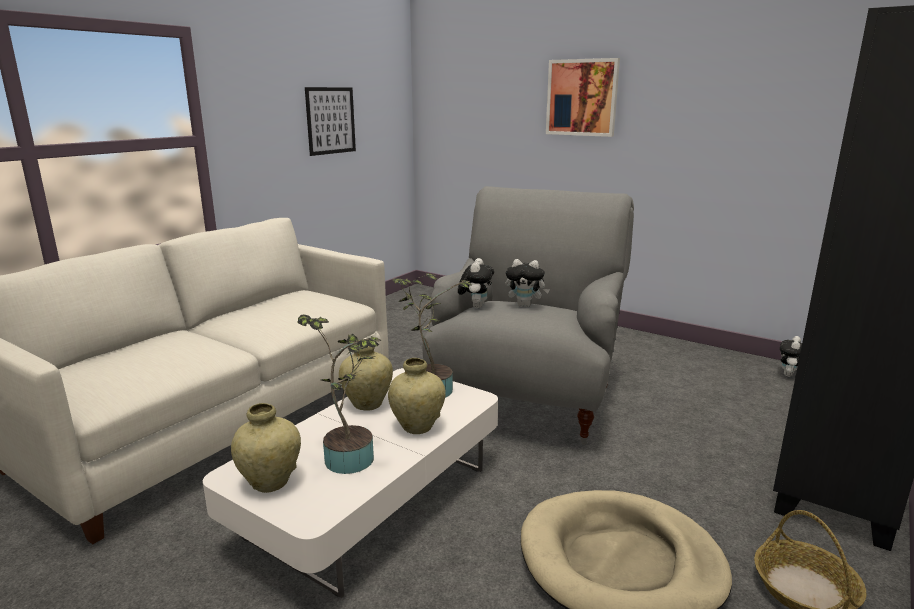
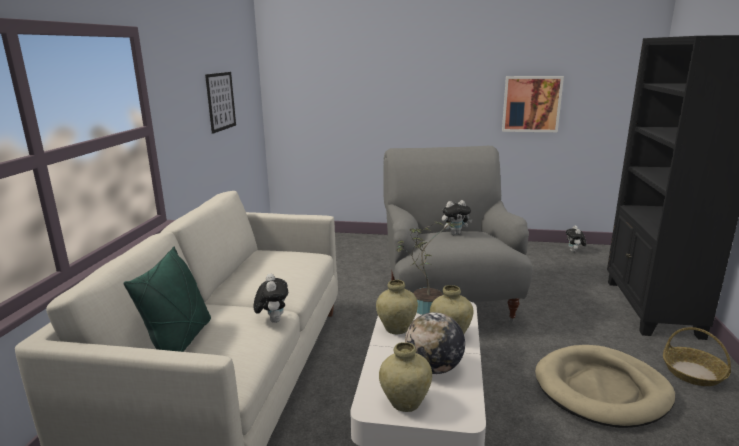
camera: 25 degrees left, 0 degrees up
potted plant [297,315,381,474] -> globe [405,312,465,374]
plush toy [458,258,494,308] -> plush toy moved to [253,274,288,323]
picture [546,58,620,137] -> picture moved to [502,76,564,132]
none -> green pillow [124,247,211,352]

